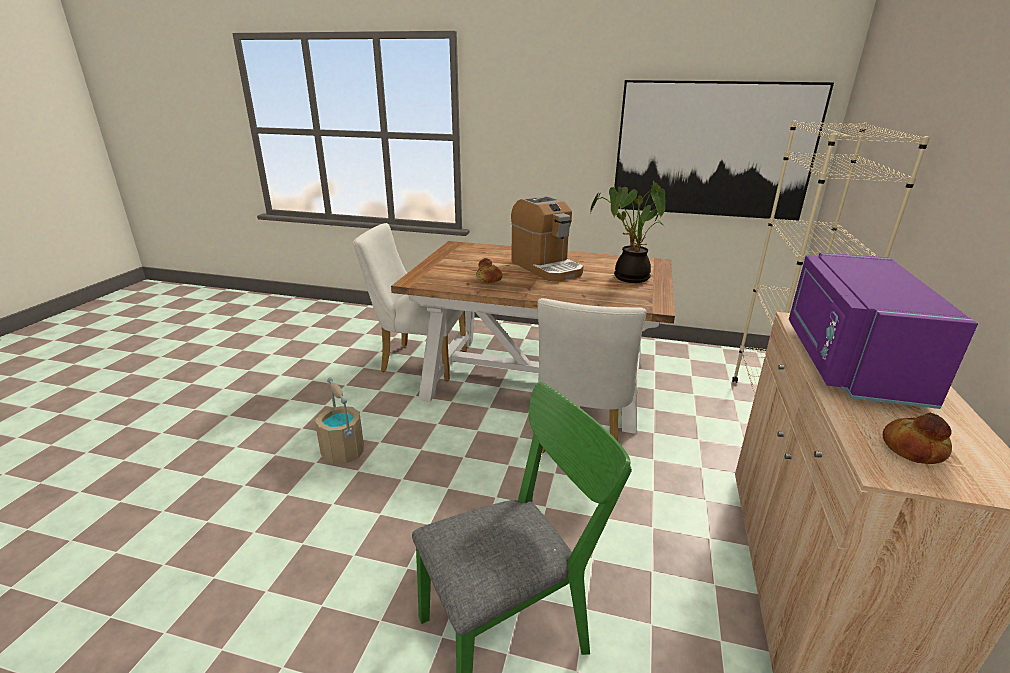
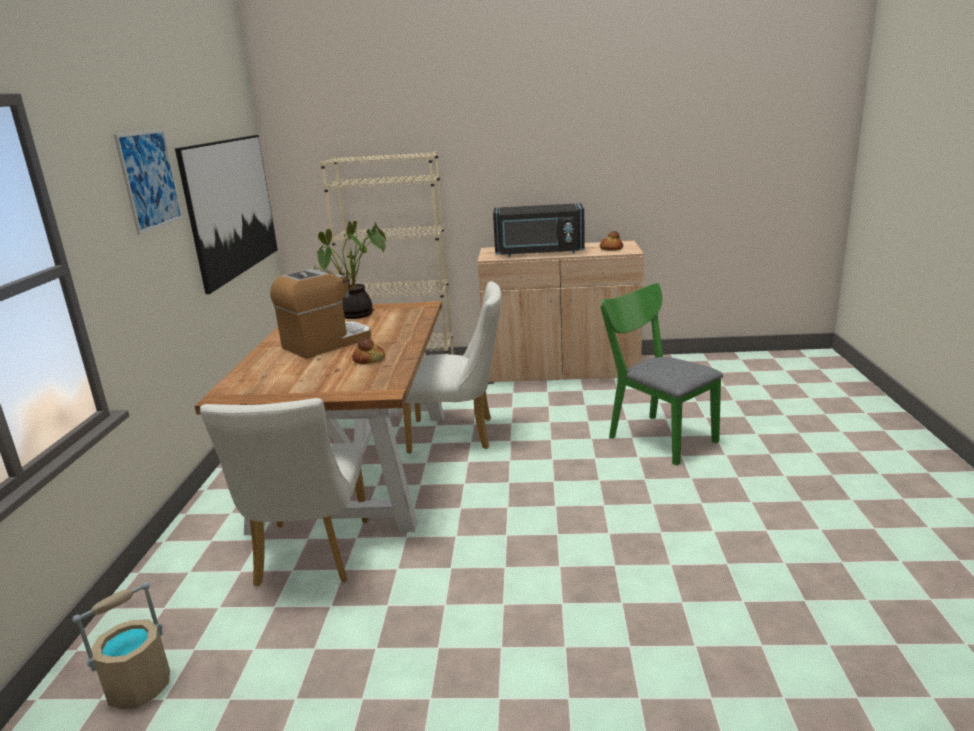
camera: 100 degrees left, 5 degrees down
beige bucket [315,378,364,464] -> beige bucket moved to [72,582,170,709]
purple microwave [789,252,978,409] -> black microwave [493,203,585,257]
none -> picture [114,129,183,234]

